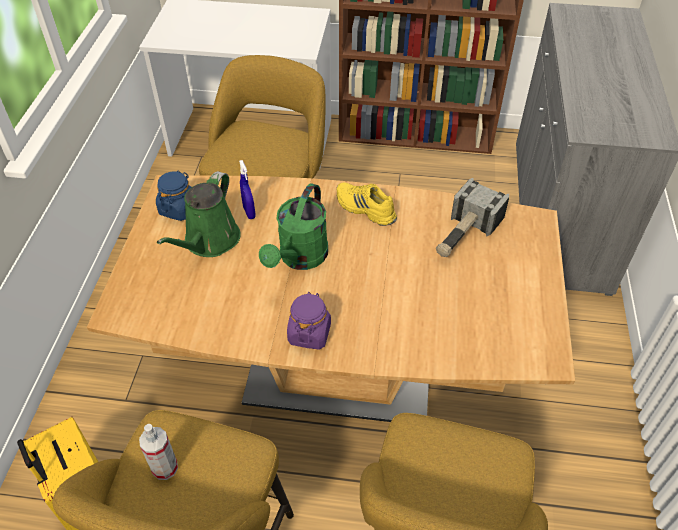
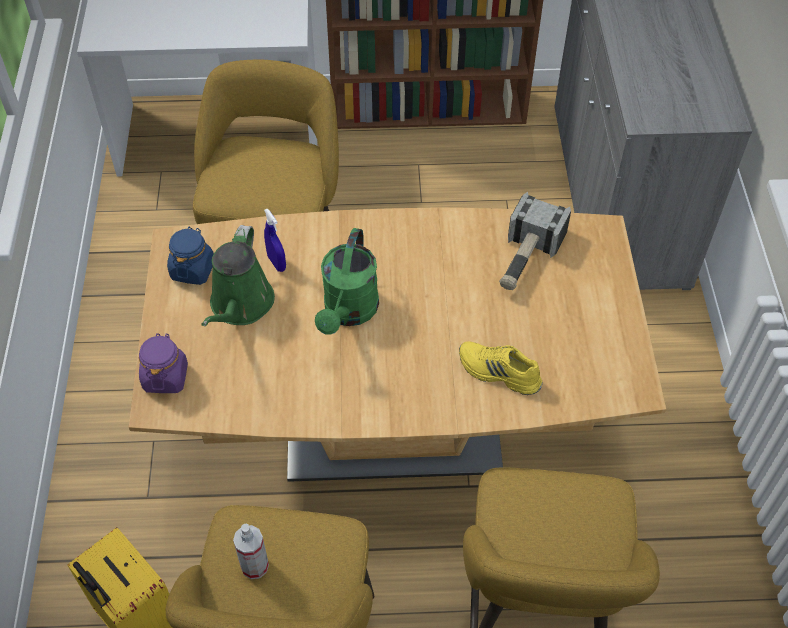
camera: 10 degrees left, 5 degrees up
purple jar [287,292,331,349] -> purple jar moved to [139,333,188,393]
yellow shoe [337,182,397,226] -> yellow shoe moved to [459,341,543,395]

